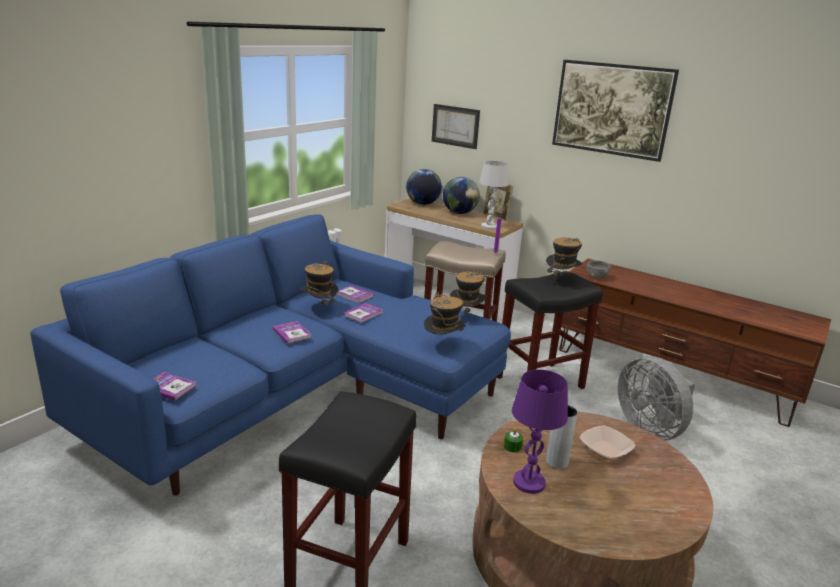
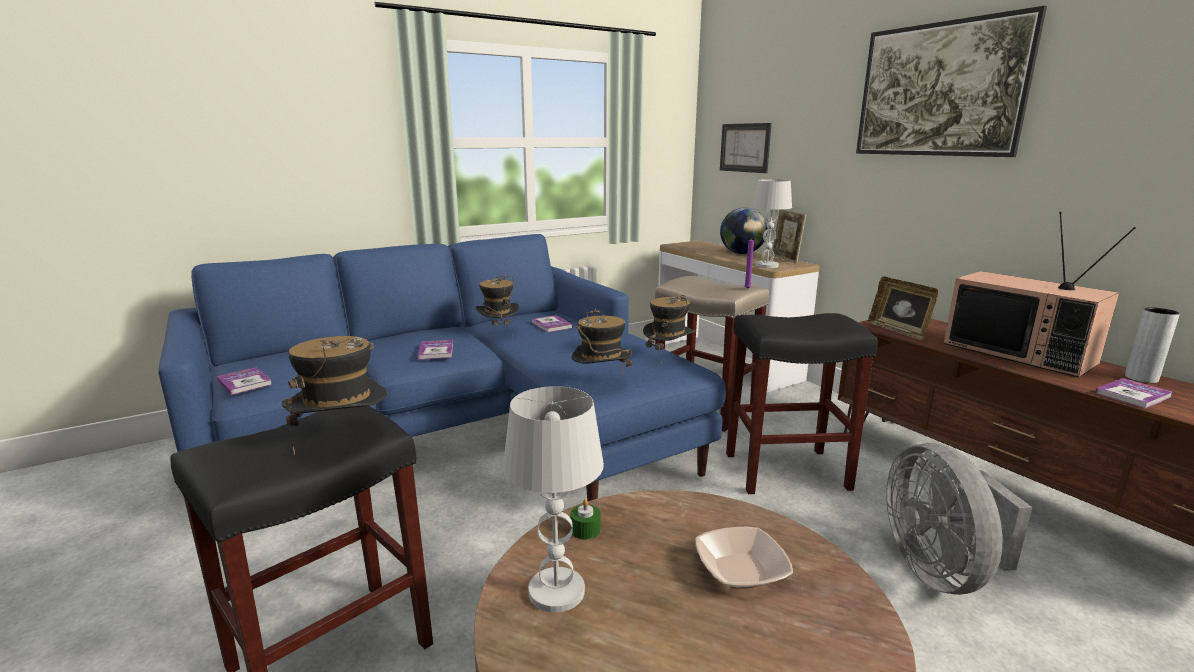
camera: 25 degrees right, 5 degrees down
book [343,303,383,323] -> book moved to [1095,378,1172,409]
globe [406,169,442,205] -> none
purple table lamp [512,369,568,494] -> white table lamp [503,386,604,613]
hat [546,238,584,286] -> hat moved to [282,336,387,455]
grey vase [546,405,577,469] -> grey vase moved to [1125,307,1180,383]
grey bowl [587,260,611,278] -> picture frame [868,277,938,340]
none -> television [944,212,1136,377]

